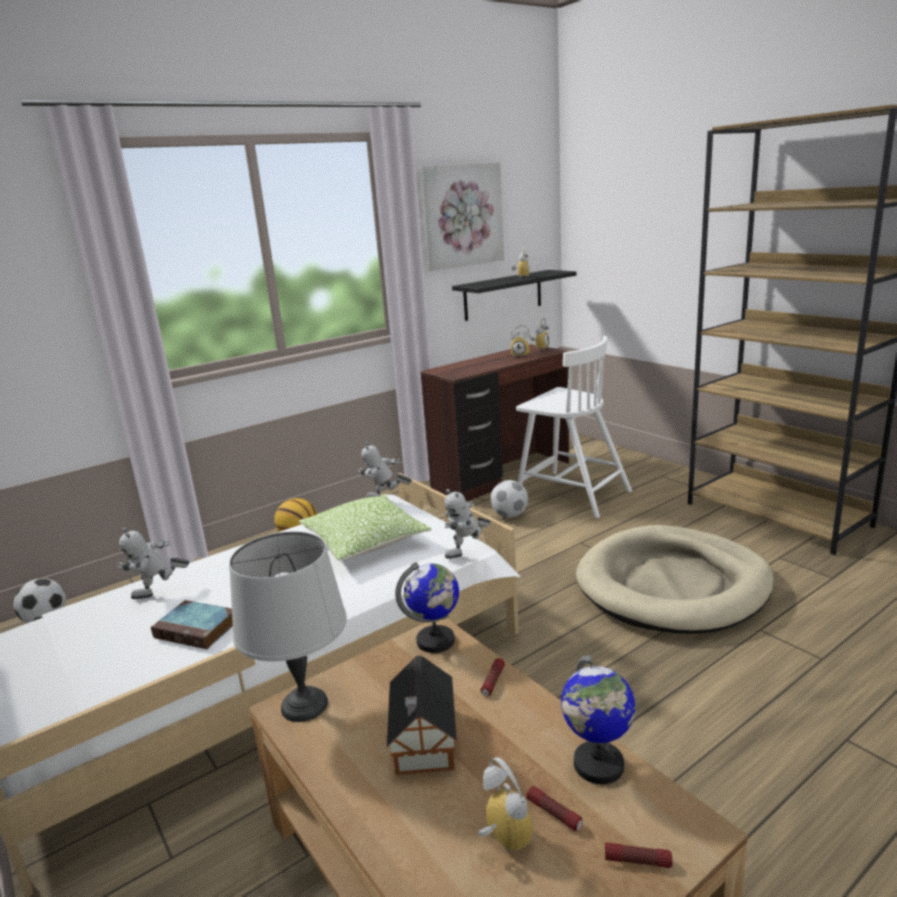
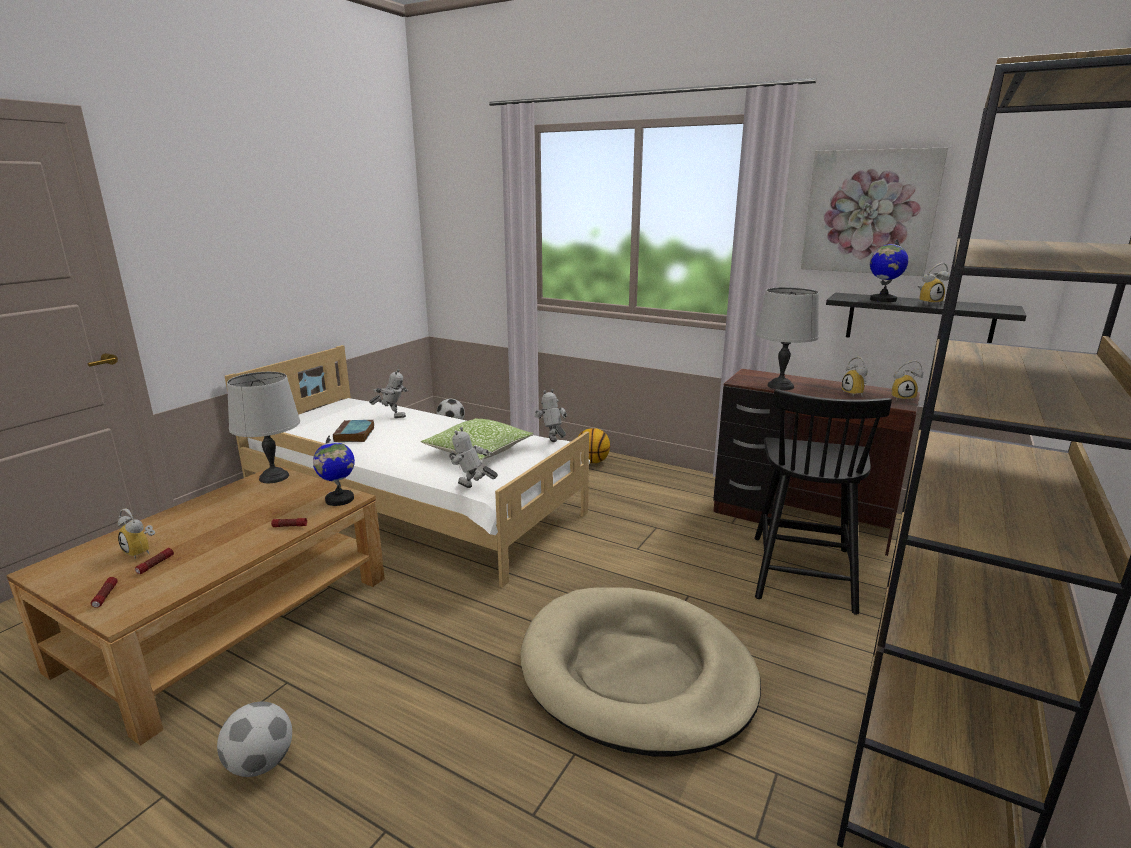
camera: 65 degrees right, 0 degrees up
toy robot [117,528,190,599] -> toy robot turned 150 degrees clockwise [369,369,409,418]
toy house [387,656,457,775] -> none
alarm clock [478,757,533,852] -> alarm clock turned 90 degrees clockwise [118,508,155,559]
football [490,480,528,518] -> football moved to [217,702,292,777]
white chair [516,336,632,518] -> black chair [754,389,892,615]
globe [561,655,635,784] -> globe moved to [870,239,908,302]
none -> grey table lamp [756,287,819,390]

